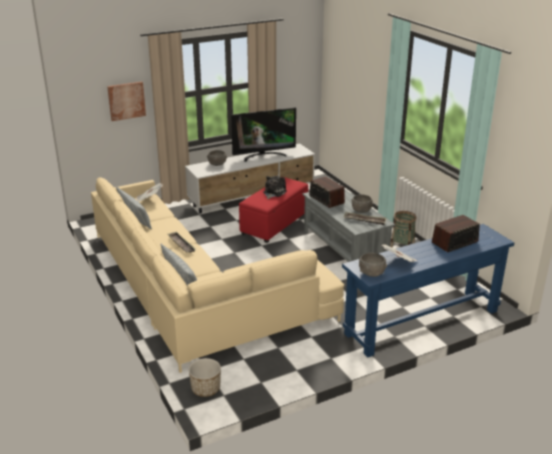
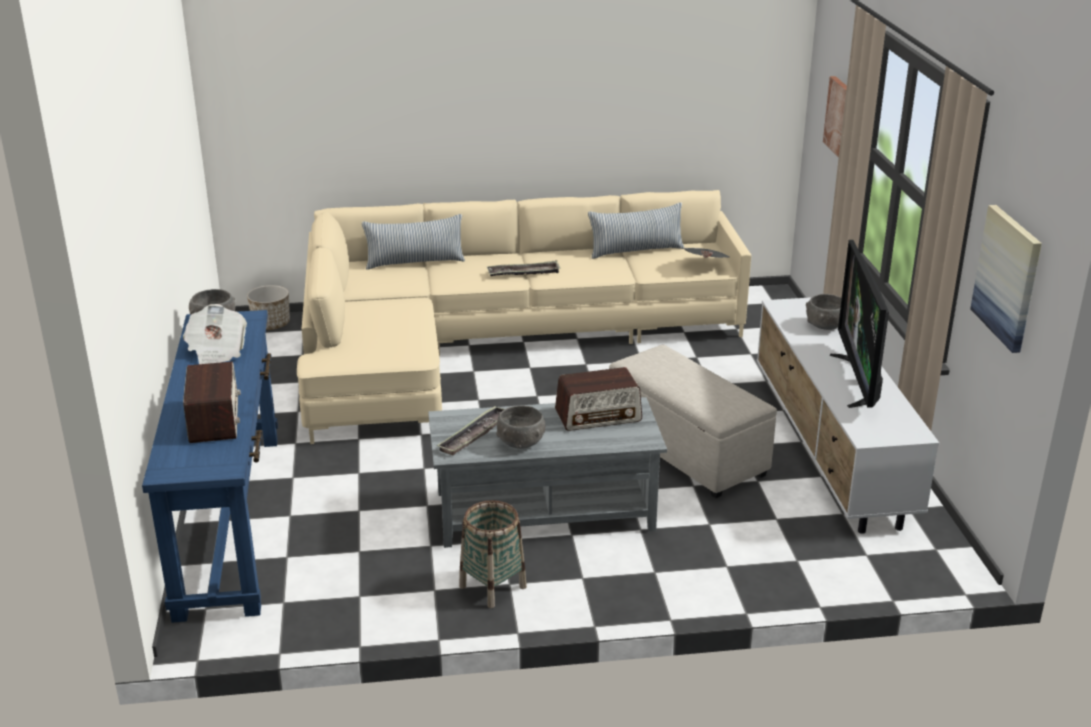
camera: 110 degrees right, 0 degrees up
red ottoman [239,177,308,243] -> beige ottoman [609,345,777,498]
plush toy [263,176,287,199] -> none
none -> picture [970,205,1042,353]

